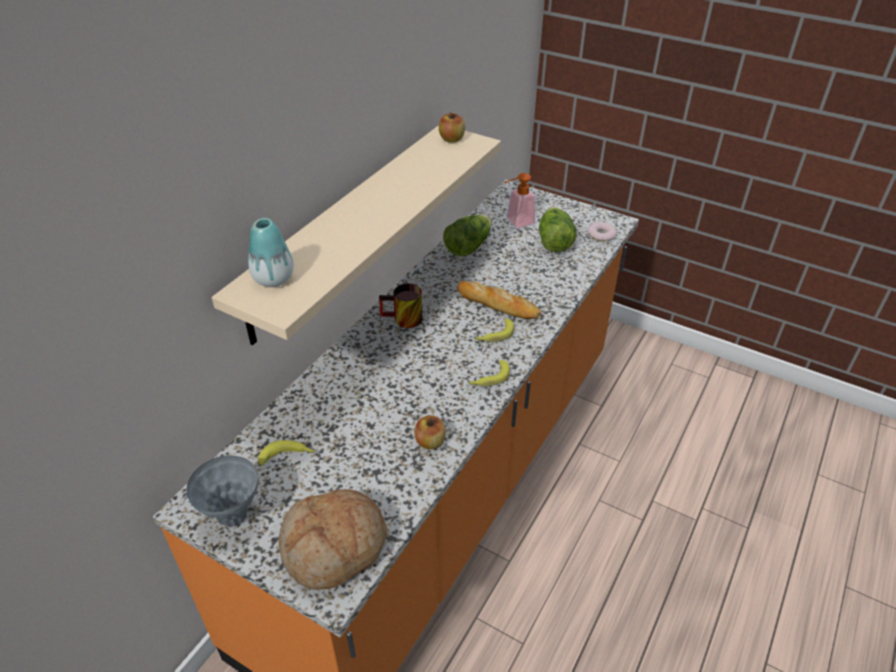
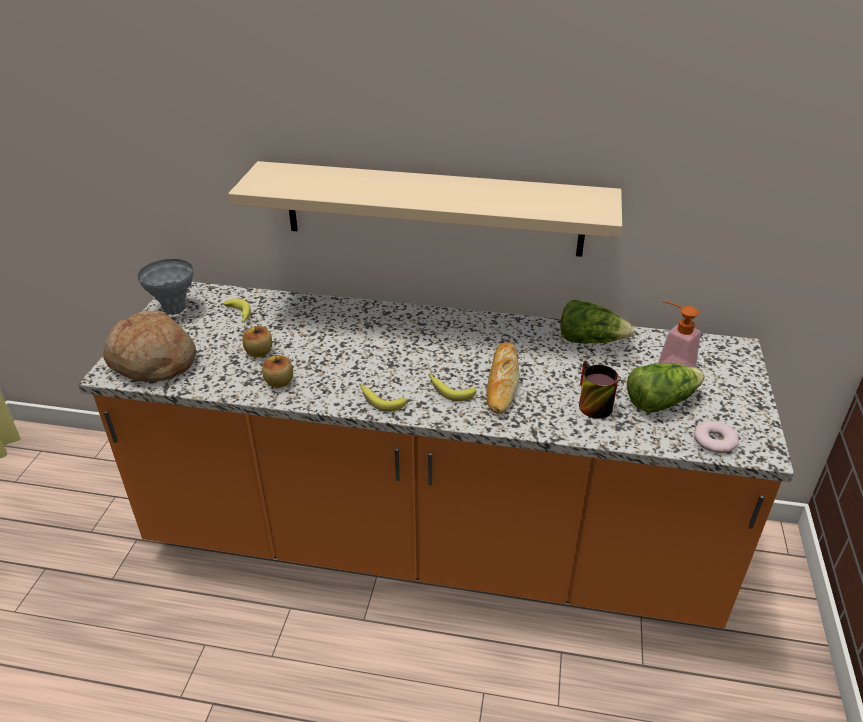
camera: 70 degrees right, 5 degrees down
vase [248,218,294,287] -> none
mug [379,283,422,328] -> mug moved to [579,361,619,419]
apple [439,112,465,143] -> apple moved to [242,326,272,357]

